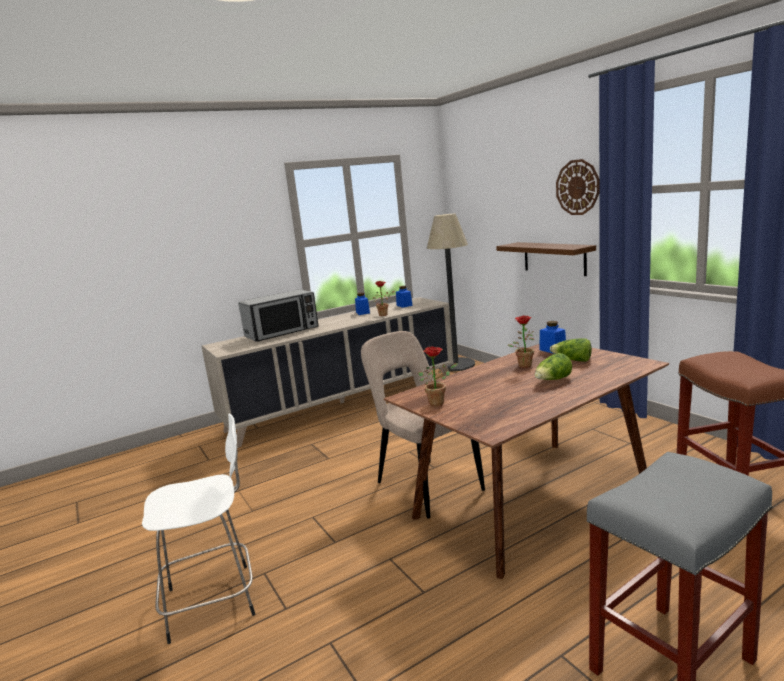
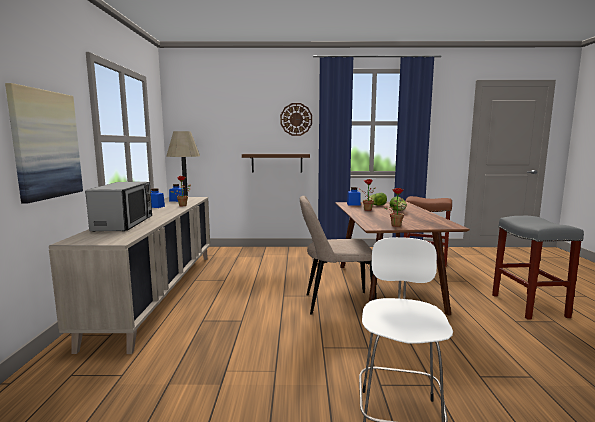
camera: 60 degrees left, 5 degrees down
none -> picture [5,83,83,203]

